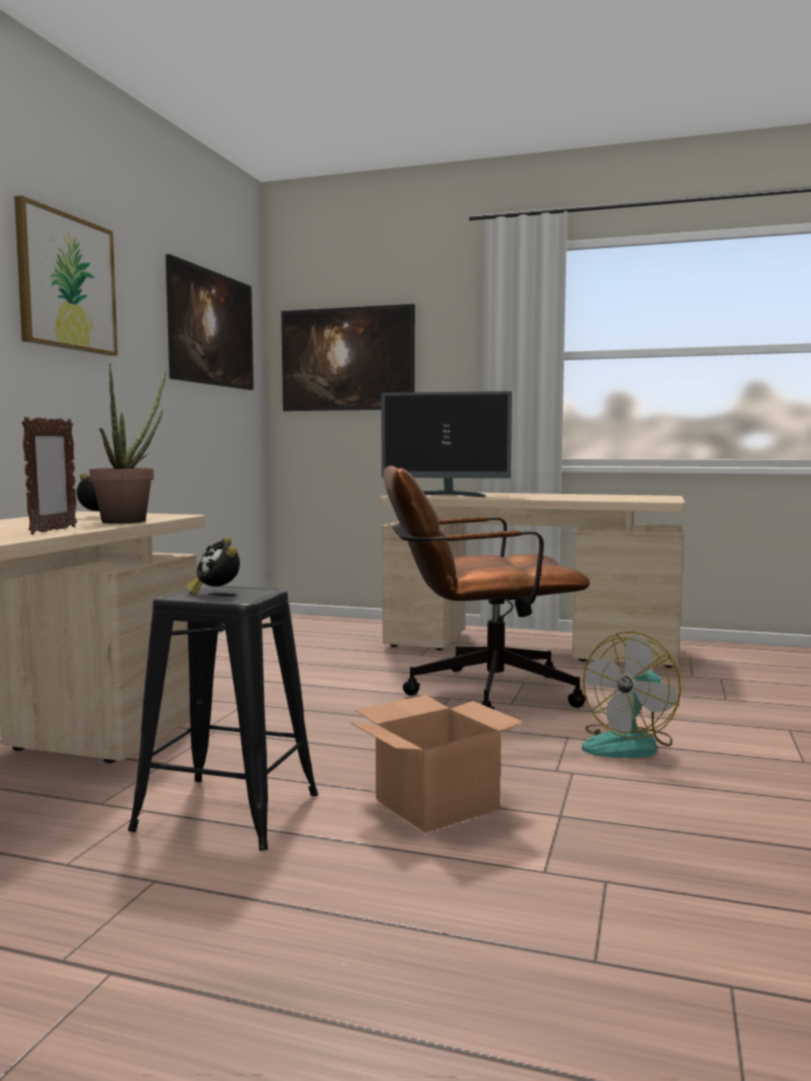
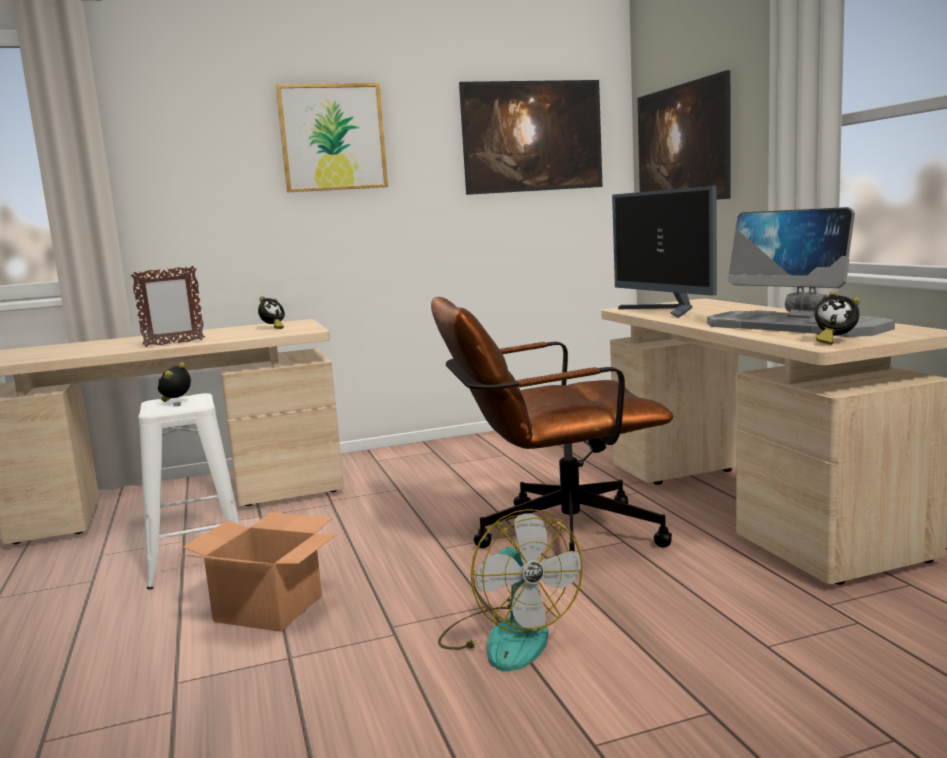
camera: 55 degrees right, 5 degrees up
potted plant [89,363,166,524] -> none
black stool [128,585,318,851] -> white stool [138,393,240,589]
brown office chair [383,466,590,710] -> brown office chair turned 60 degrees counterclockwise [431,297,673,552]
fan [582,632,681,758] -> fan turned 120 degrees counterclockwise [438,509,583,671]
none -> monitor [707,207,895,337]
none -> alarm clock [815,291,860,345]

